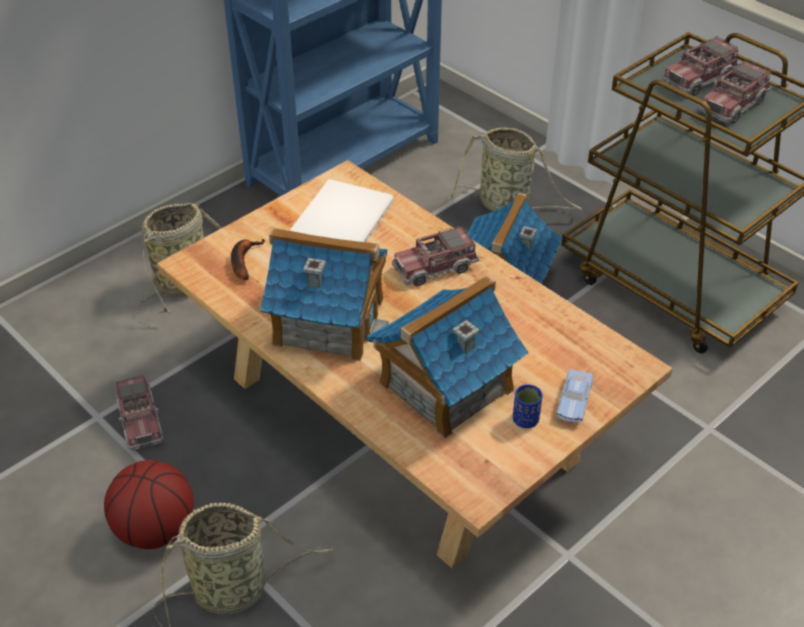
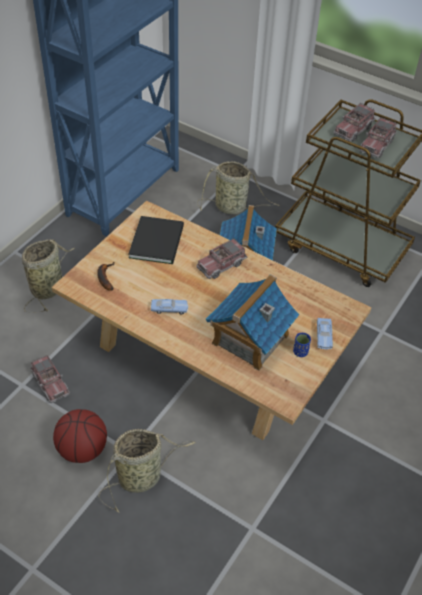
camera: 15 degrees left, 5 degrees up
toy house [260,228,389,361] -> blue toy car [151,299,188,315]
white book [289,179,394,242] -> black book [129,216,184,264]

